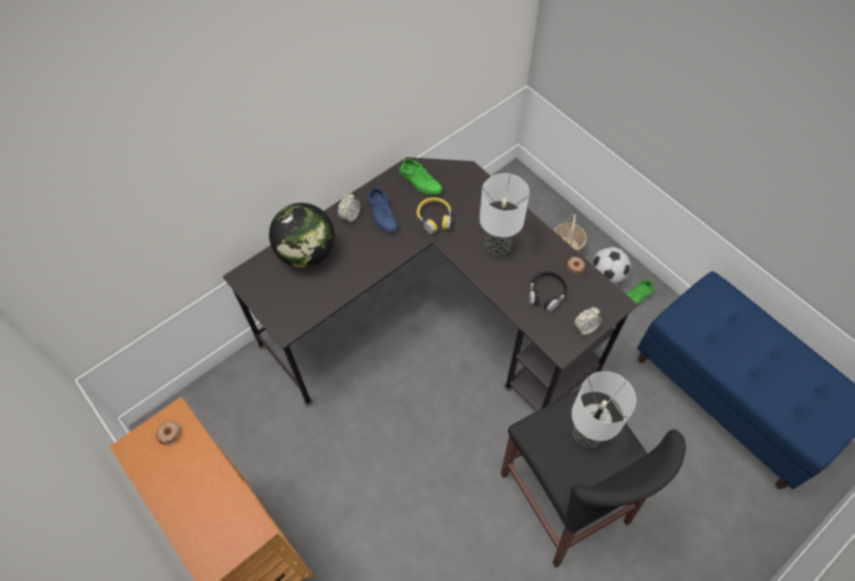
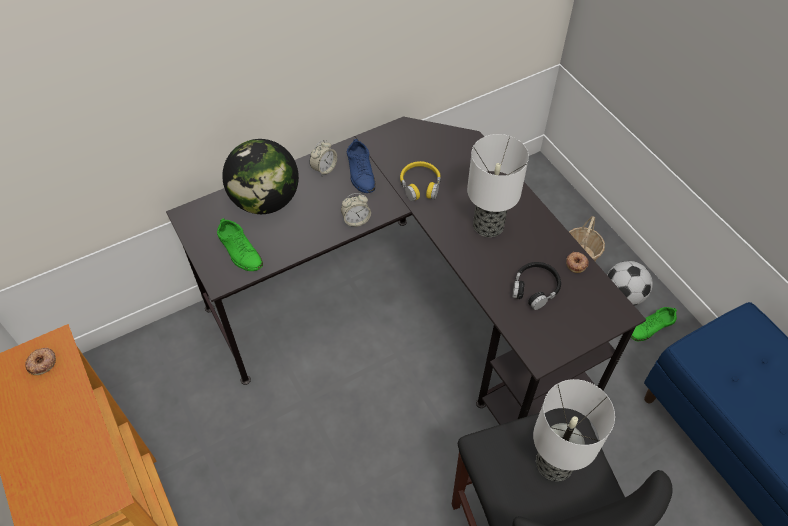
camera: 10 degrees right, 5 degrees down
green shoe [399,158,443,195] -> green shoe moved to [217,218,263,271]
alarm clock [574,307,602,335] -> alarm clock moved to [341,193,371,227]

